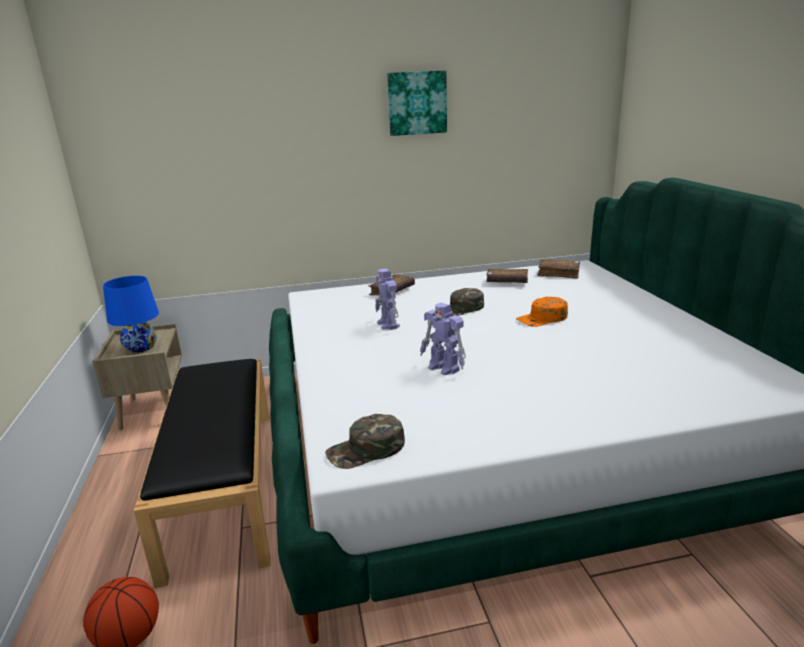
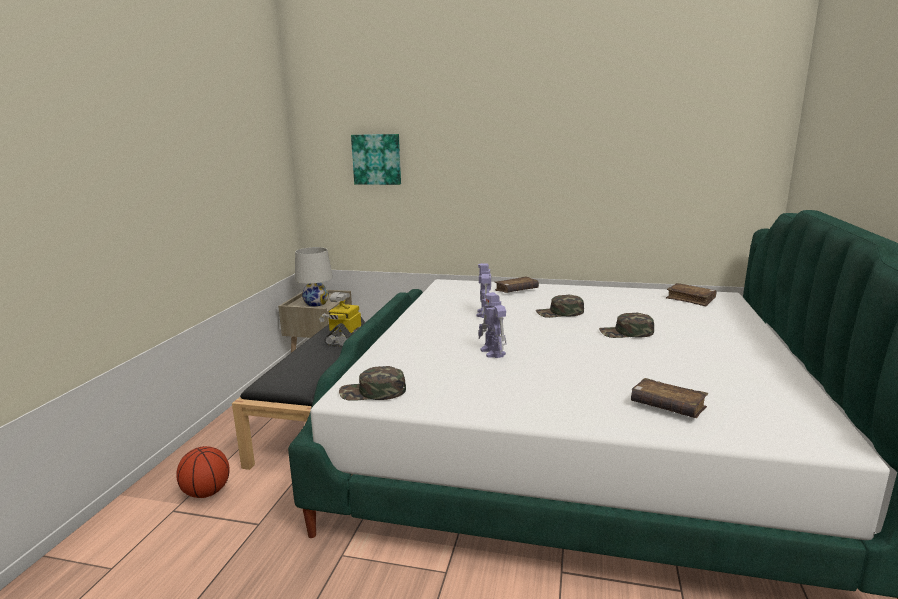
camera: 25 degrees right, 5 degrees down
blue table lamp [103,276,159,353] -> white table lamp [295,247,333,306]
picture [387,70,447,136] -> picture moved to [351,134,401,185]
brown book [486,269,528,283] -> brown book moved to [631,378,708,418]
orange cap [516,297,568,327] -> green cap [599,313,654,338]
none -> toy robot [319,292,365,347]

